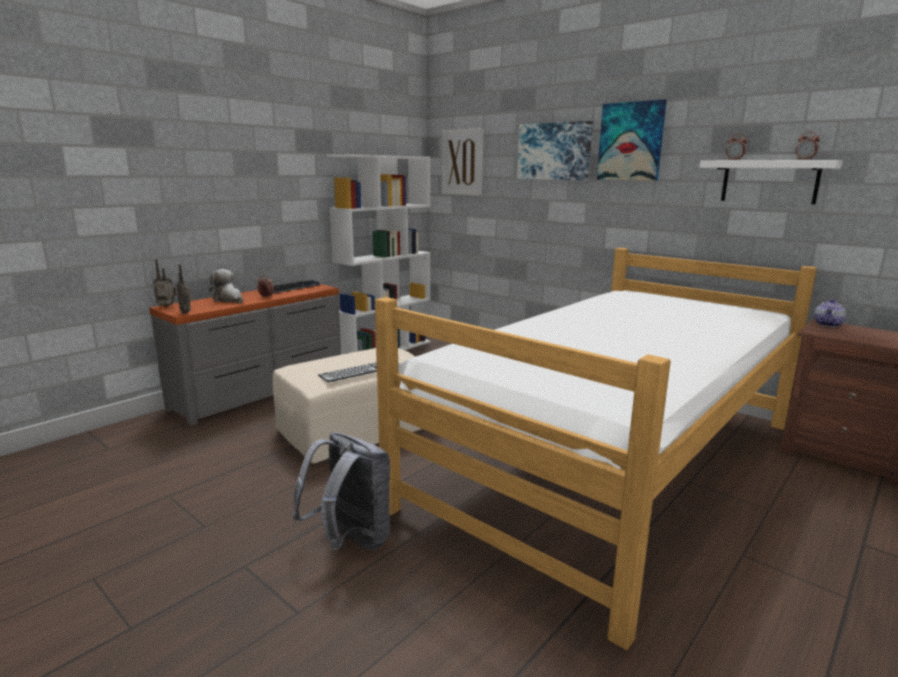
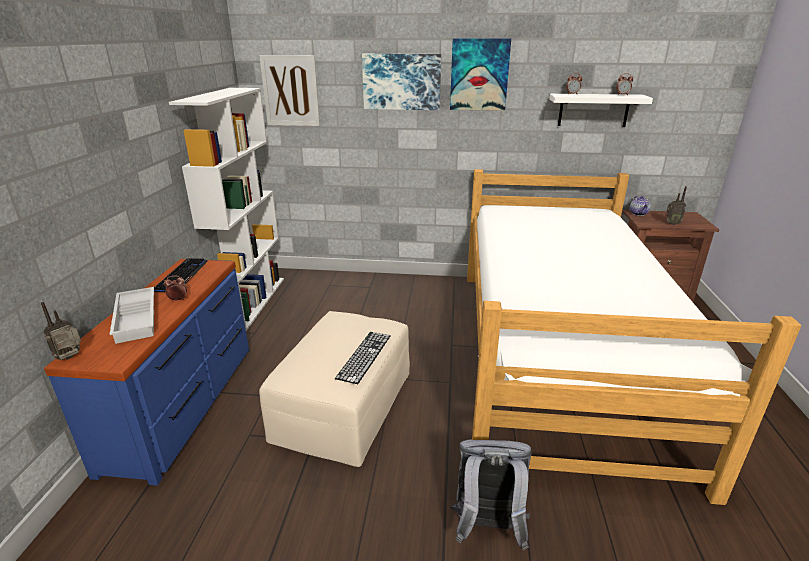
camera: 35 degrees left, 10 degrees up
grey dresser [149,284,341,426] -> blue dresser [44,259,249,486]
radio [176,264,193,314] -> radio moved to [666,186,687,225]
plush toy [209,269,243,303] -> white tray [110,287,154,344]

